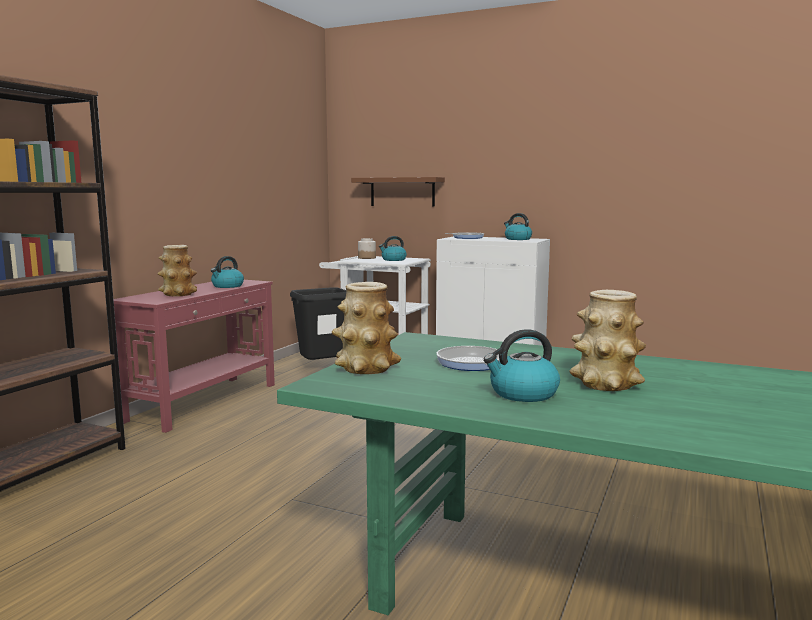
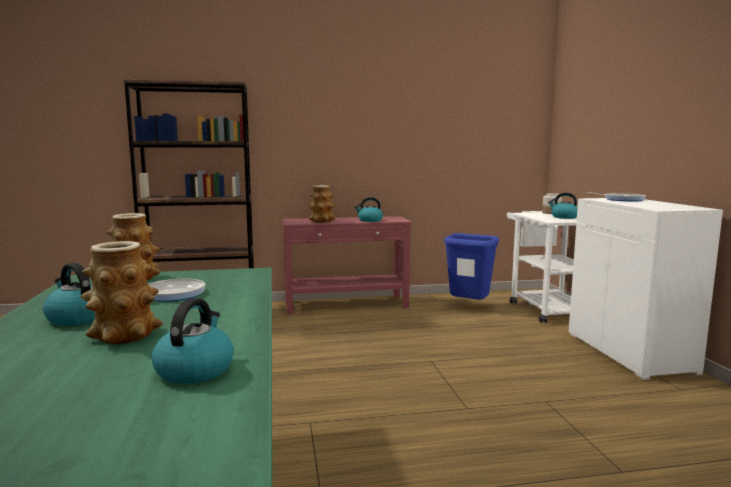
camera: 55 degrees right, 0 degrees up
black trash can [290,287,346,360] -> blue trash can [444,233,499,300]
brown shelf [351,177,445,206] -> none
kettle [504,213,532,240] -> kettle moved to [151,298,234,384]

